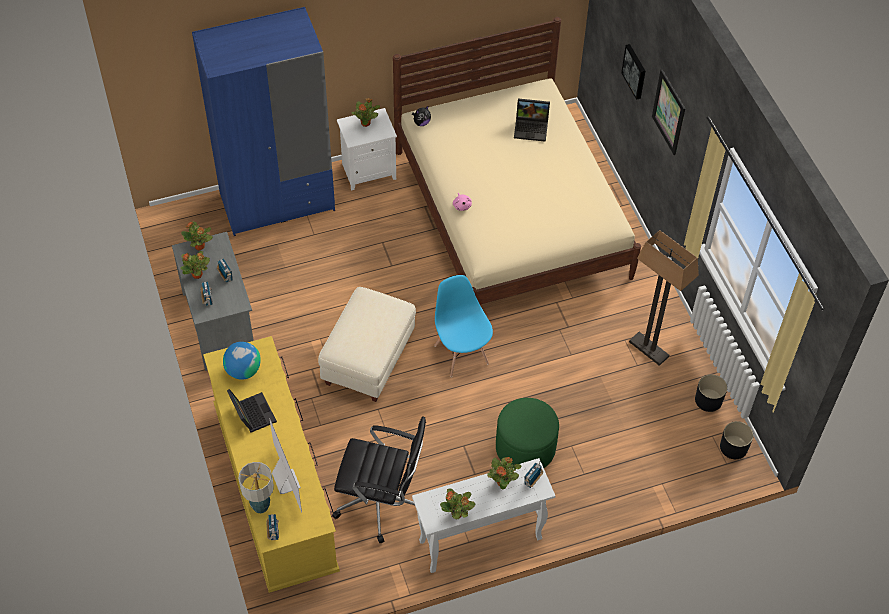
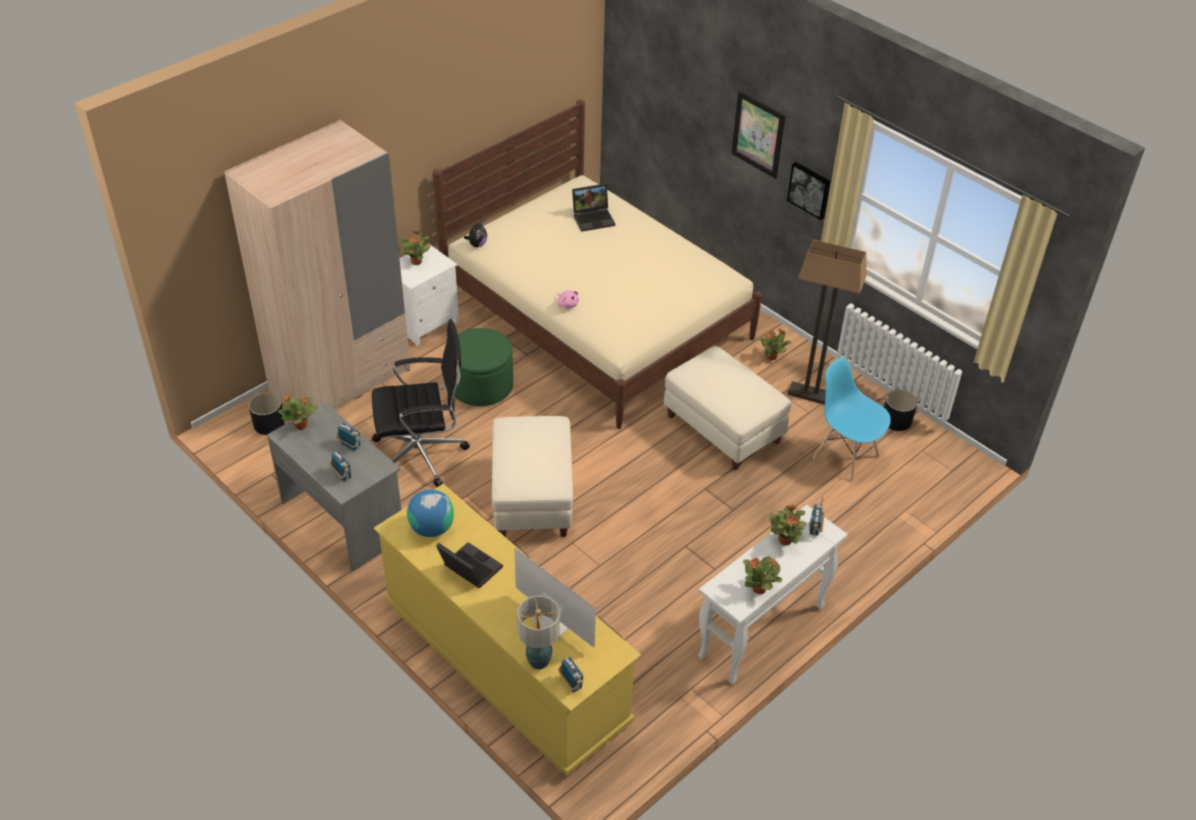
camera: 25 degrees left, 10 degrees down
potted plant [180,251,210,279] -> potted plant moved to [758,328,792,360]
blue wardrobe [192,7,335,236] -> beige wardrobe [224,120,410,410]
black office chair [332,416,426,544] -> black office chair moved to [372,319,470,487]
blue chair [434,275,493,377] -> blue chair moved to [813,358,891,482]
green ottoman [496,398,559,468] -> green ottoman moved to [454,328,513,406]
picture [621,44,645,100] -> picture moved to [787,162,830,220]
black planter [720,421,753,459] -> black planter moved to [249,393,285,435]
none -> beige ottoman [664,346,791,470]

